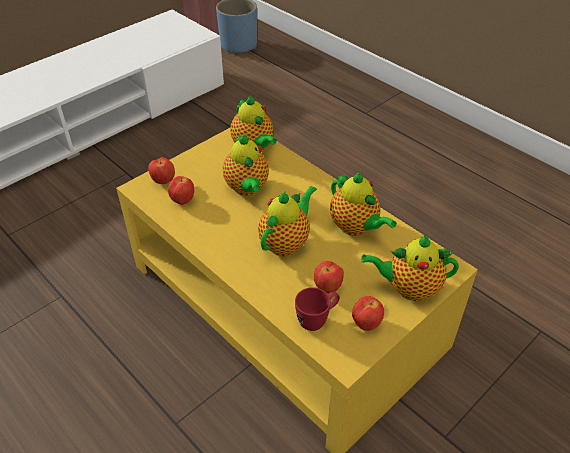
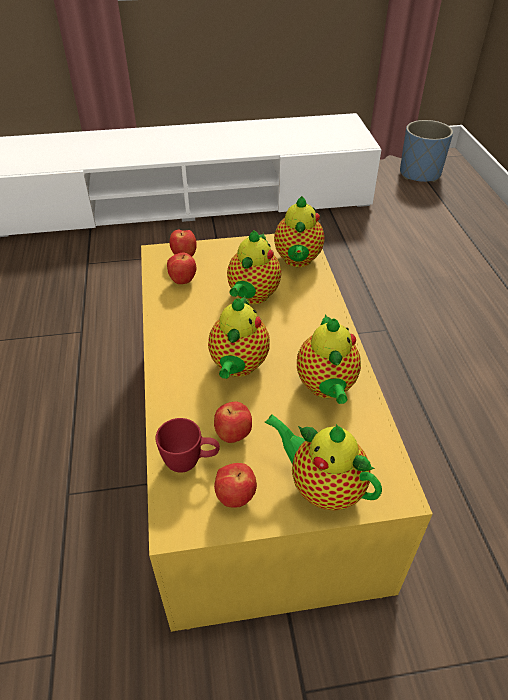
camera: 35 degrees right, 0 degrees up
teapot [258,185,317,256] -> teapot turned 120 degrees clockwise [208,295,270,379]

